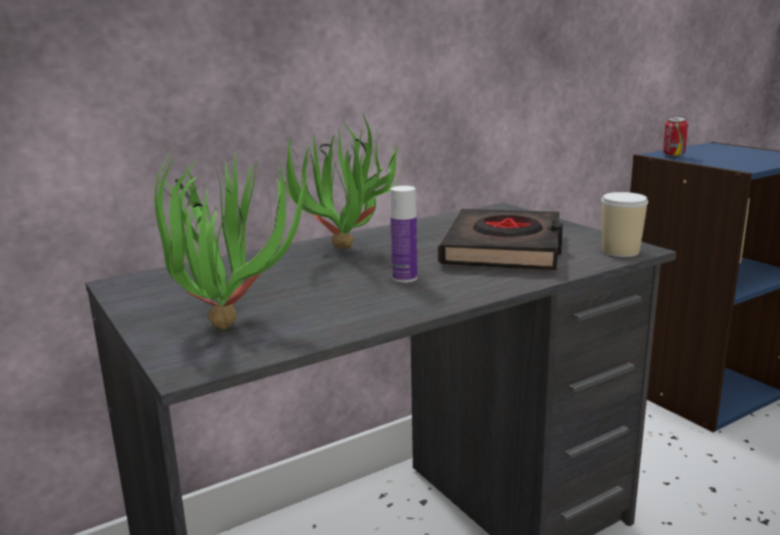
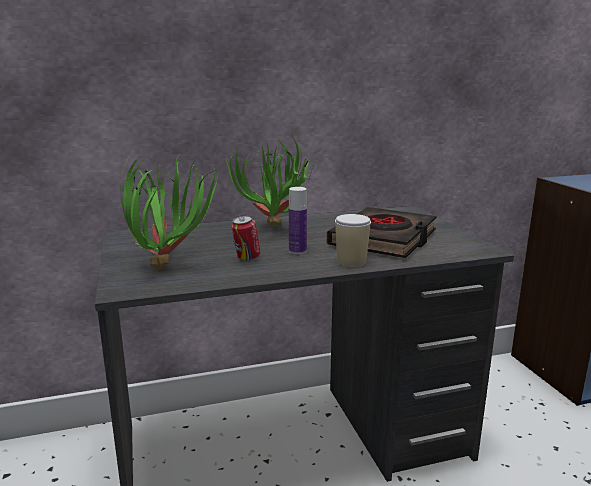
camera: 15 degrees right, 0 degrees up
cup [601,192,648,257] -> cup moved to [335,214,371,267]
can [663,116,688,157] -> can moved to [231,215,261,261]

